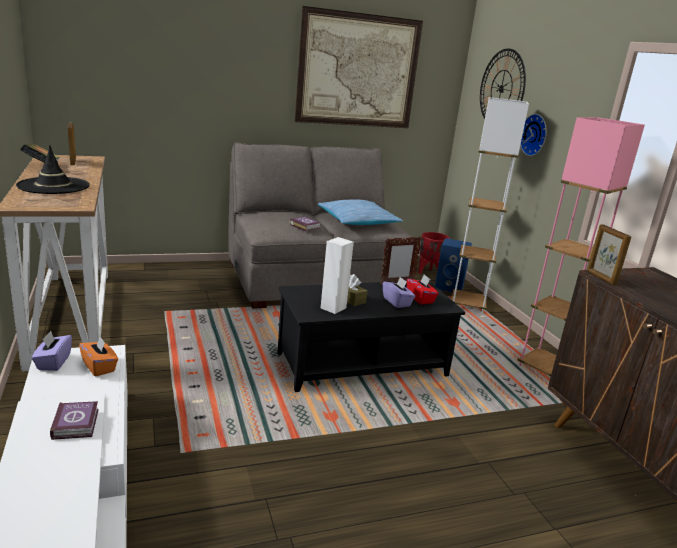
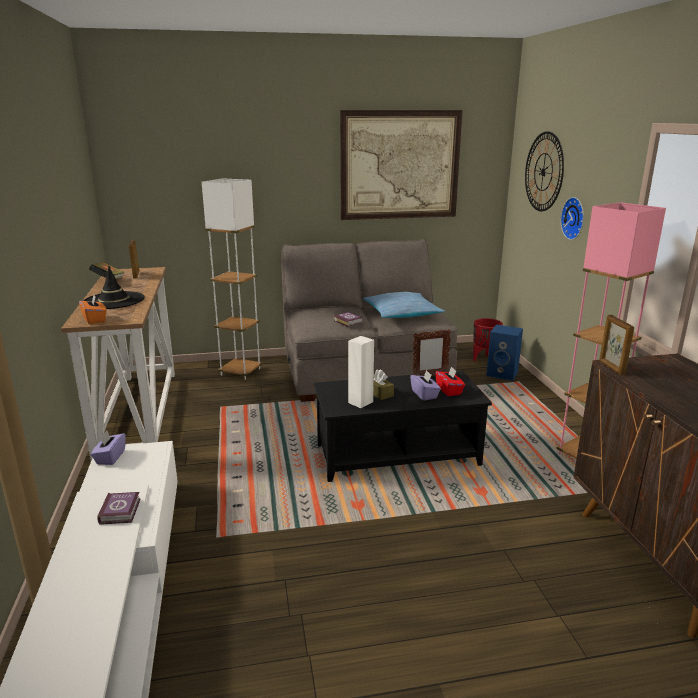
camera: 10 degrees right, 0 degrees up
orange tissue box [79,336,118,376] -> orange tissue box moved to [79,295,107,324]
white floor lamp [451,97,529,313] -> white floor lamp moved to [202,178,262,380]

